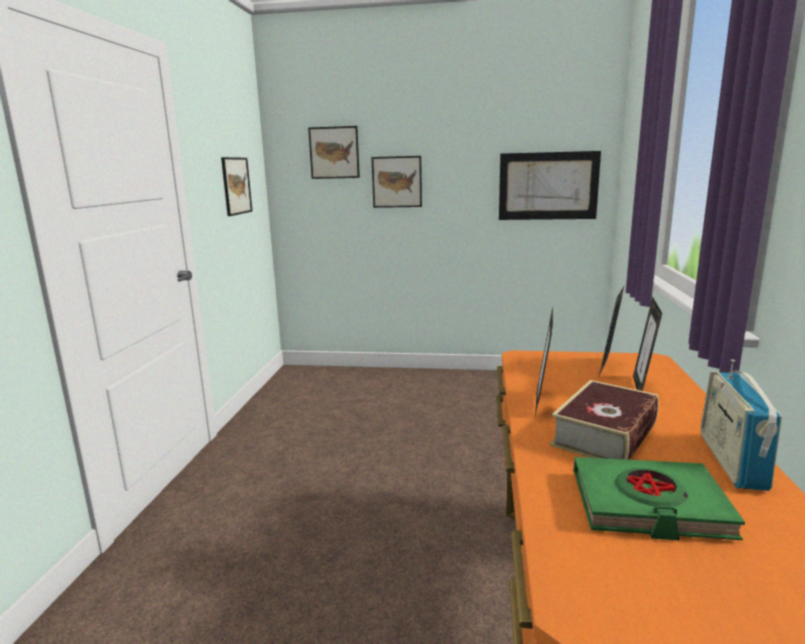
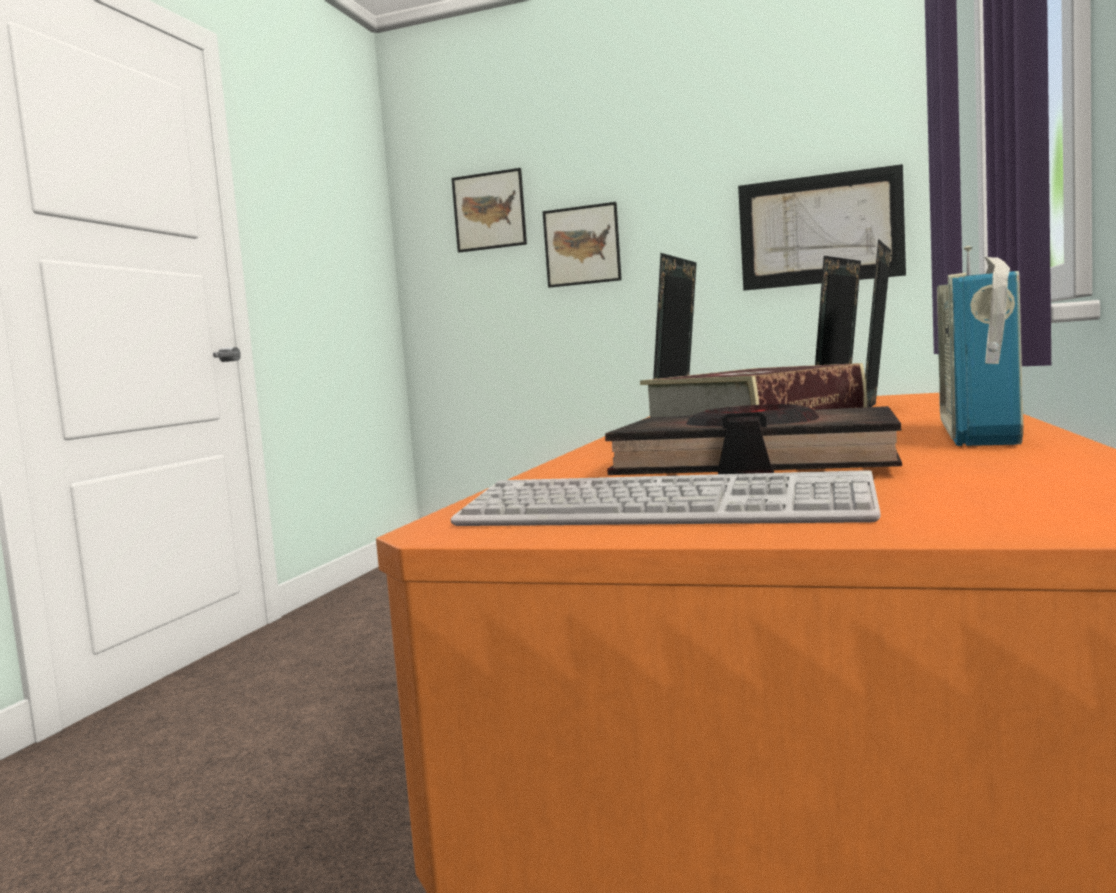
camera: 10 degrees right, 10 degrees down
picture [221,157,252,216] -> none
green book [574,457,745,540] -> black book [605,404,902,475]
none -> keyboard [451,470,881,526]

